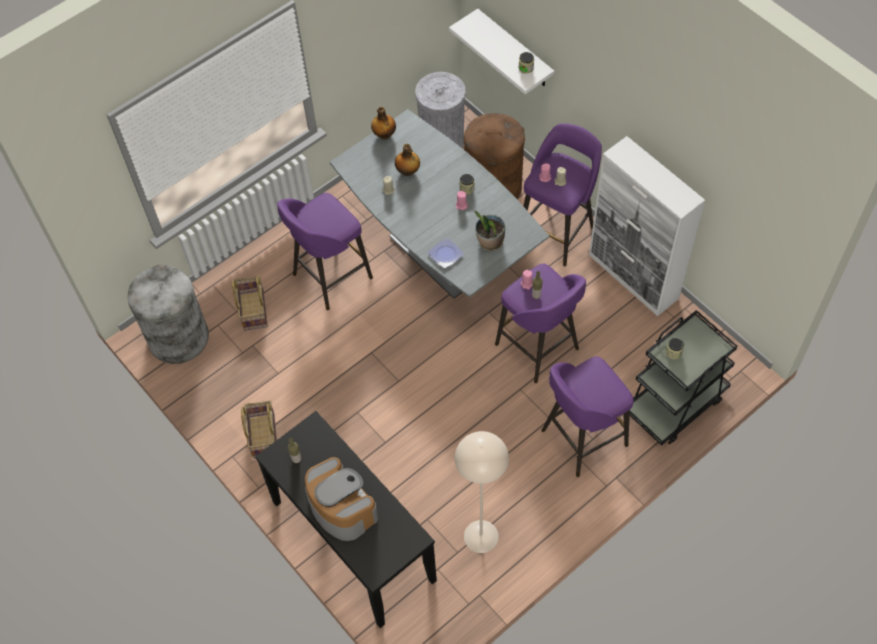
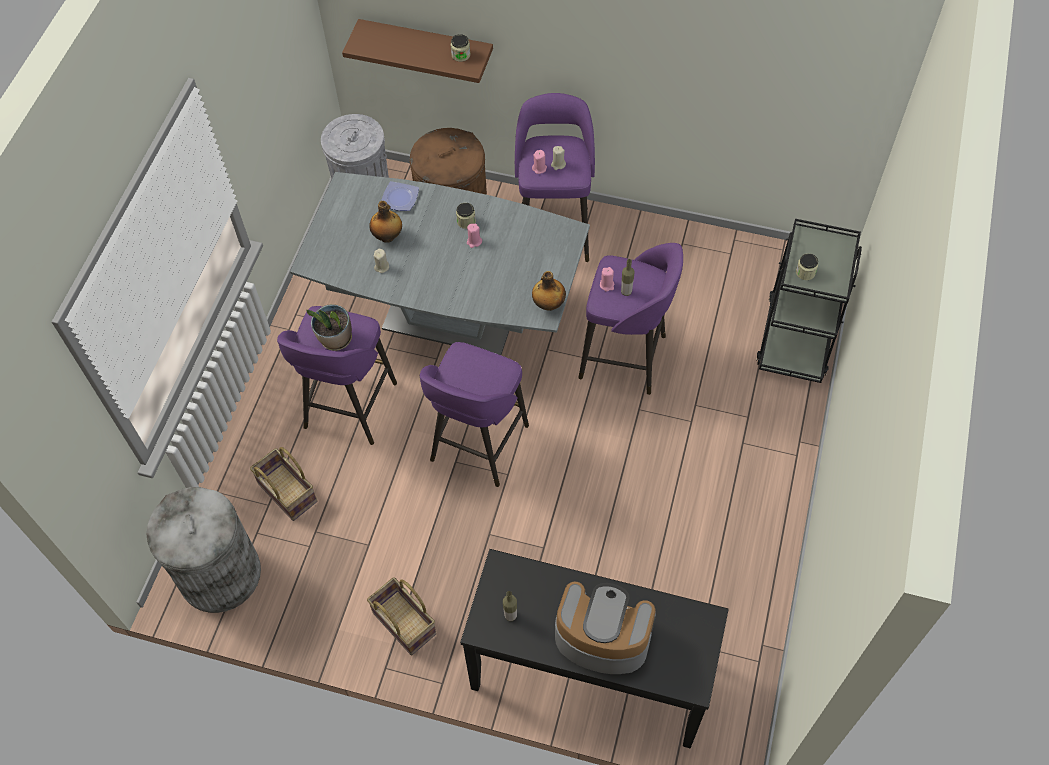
camera: 35 degrees left, 0 degrees up
bottle [371,107,396,139] -> bottle moved to [532,271,566,311]
plate [428,238,464,268] -> plate moved to [381,181,419,211]
white shelf [449,8,554,94] -> brown shelf [342,19,493,83]
beige floor lamp [455,431,509,553] -> none
potted plant [475,211,505,251] -> potted plant moved to [306,304,352,351]
purple stool [541,356,634,477] -> purple stool moved to [420,342,529,487]
white cabinet [589,136,705,316] -> none

